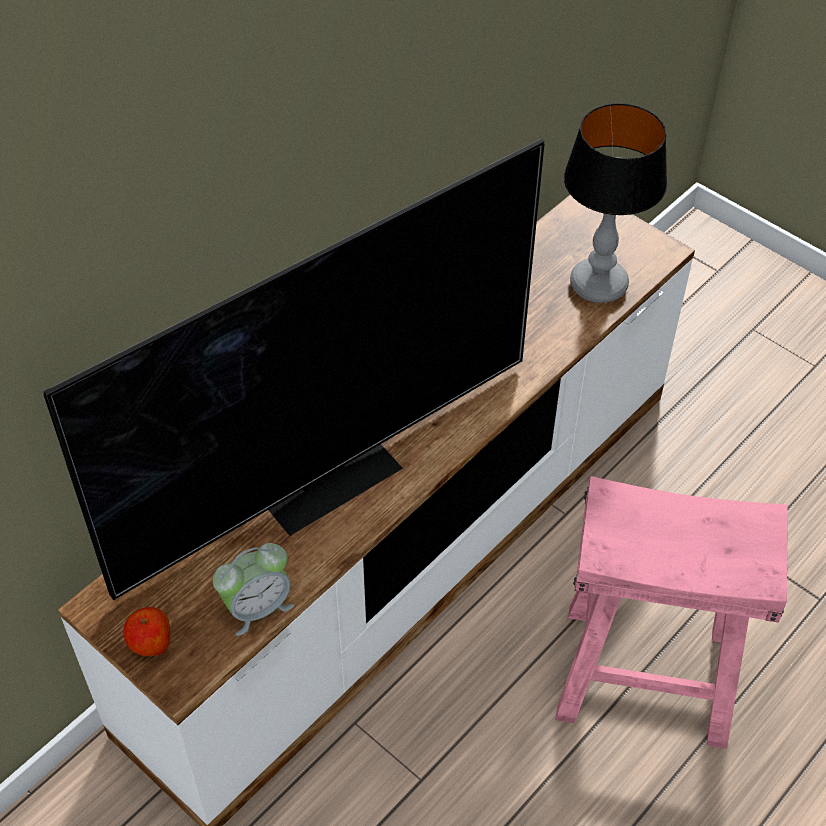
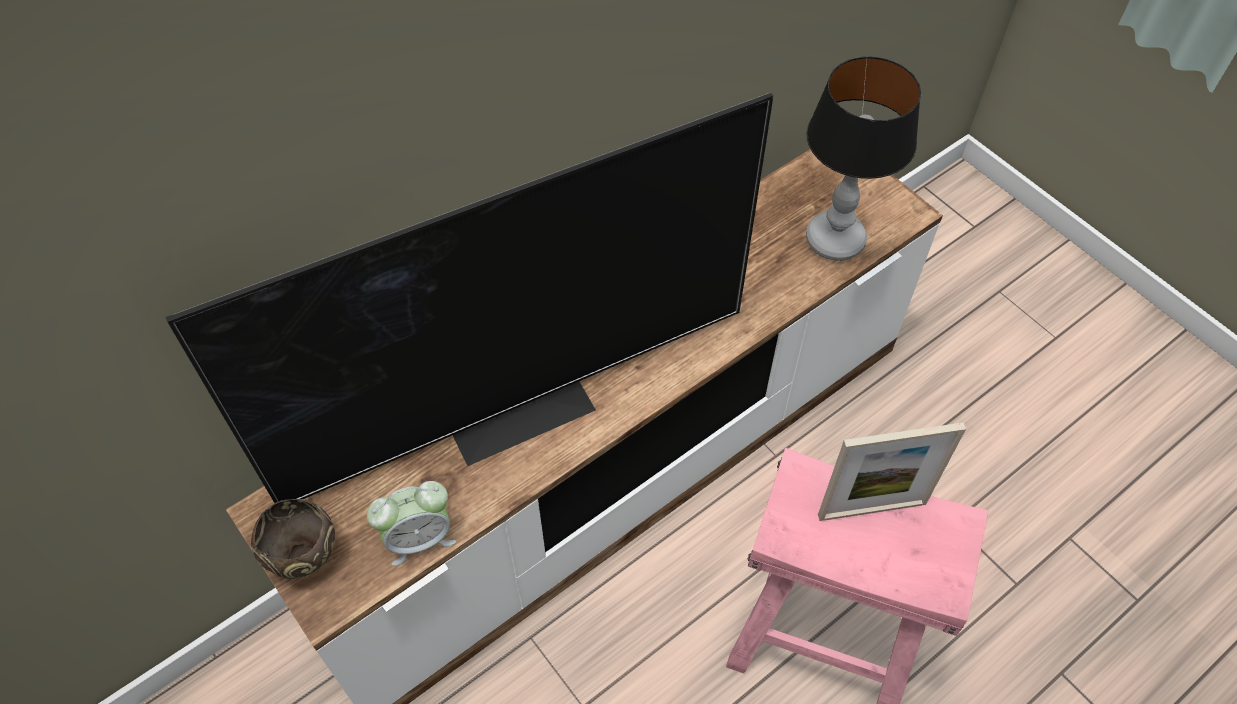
camera: 10 degrees right, 5 degrees up
apple [123,607,170,656] -> brown bowl [251,499,335,579]
none -> picture frame [818,422,966,521]

